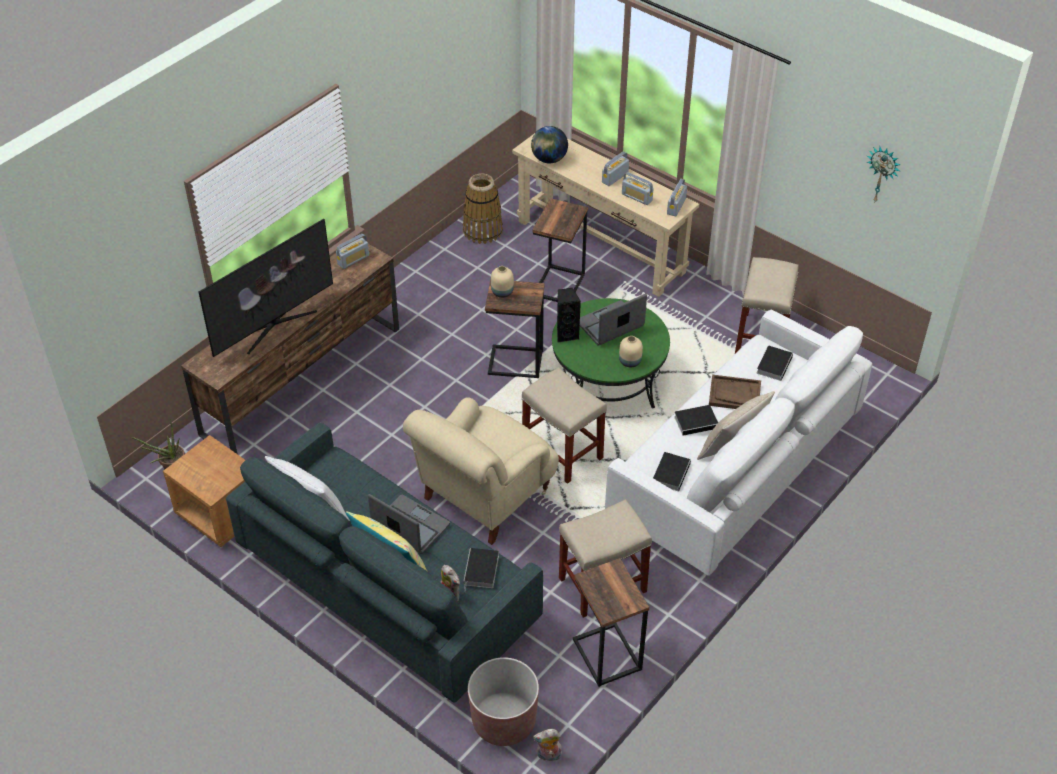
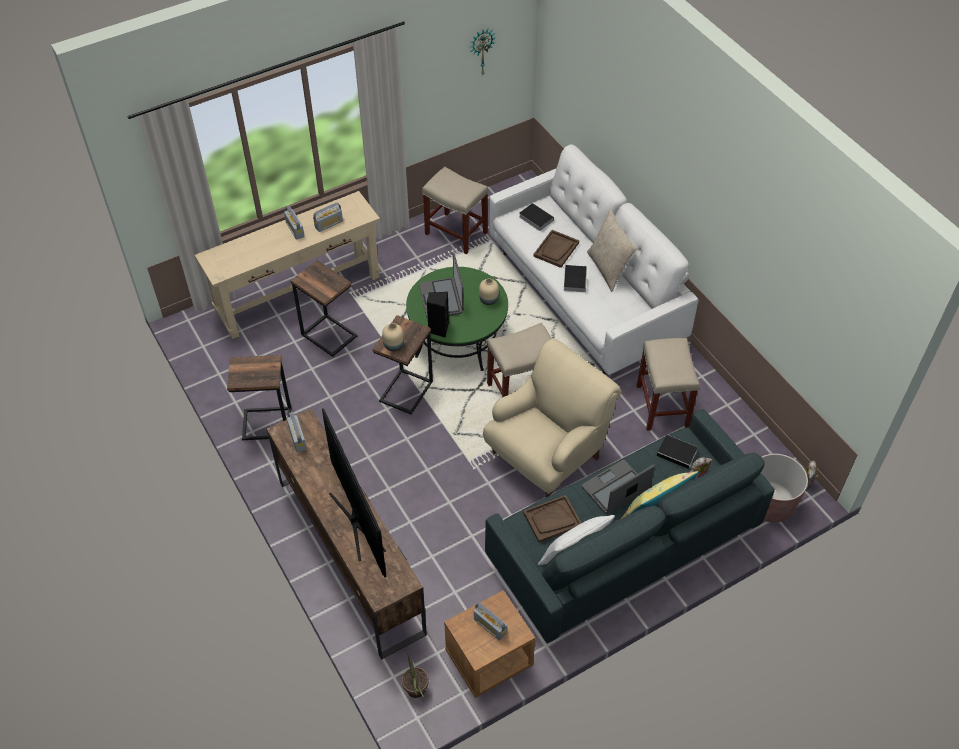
camera: 70 degrees left, 5 degrees up
beige armchair [403,397,559,545] -> beige armchair turned 105 degrees counterclockwise [483,338,621,497]
basket [463,173,503,244] -> none
globe [531,126,568,163] -> none
side table [573,558,649,687] -> side table moved to [227,355,292,440]
book [653,452,691,492] -> none
radio [667,179,687,217] -> radio moved to [474,603,507,641]
none -> brown tray [523,495,581,543]

